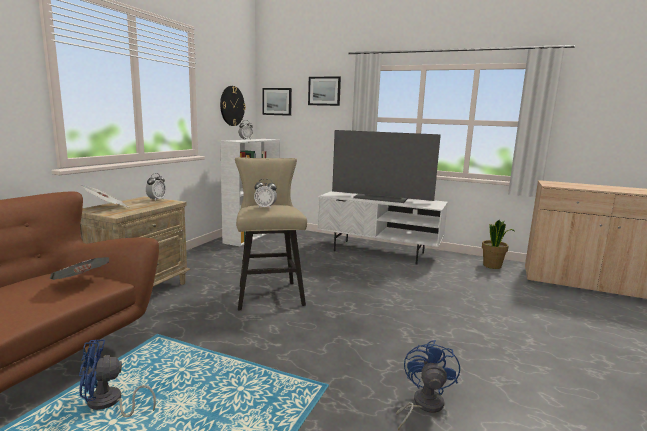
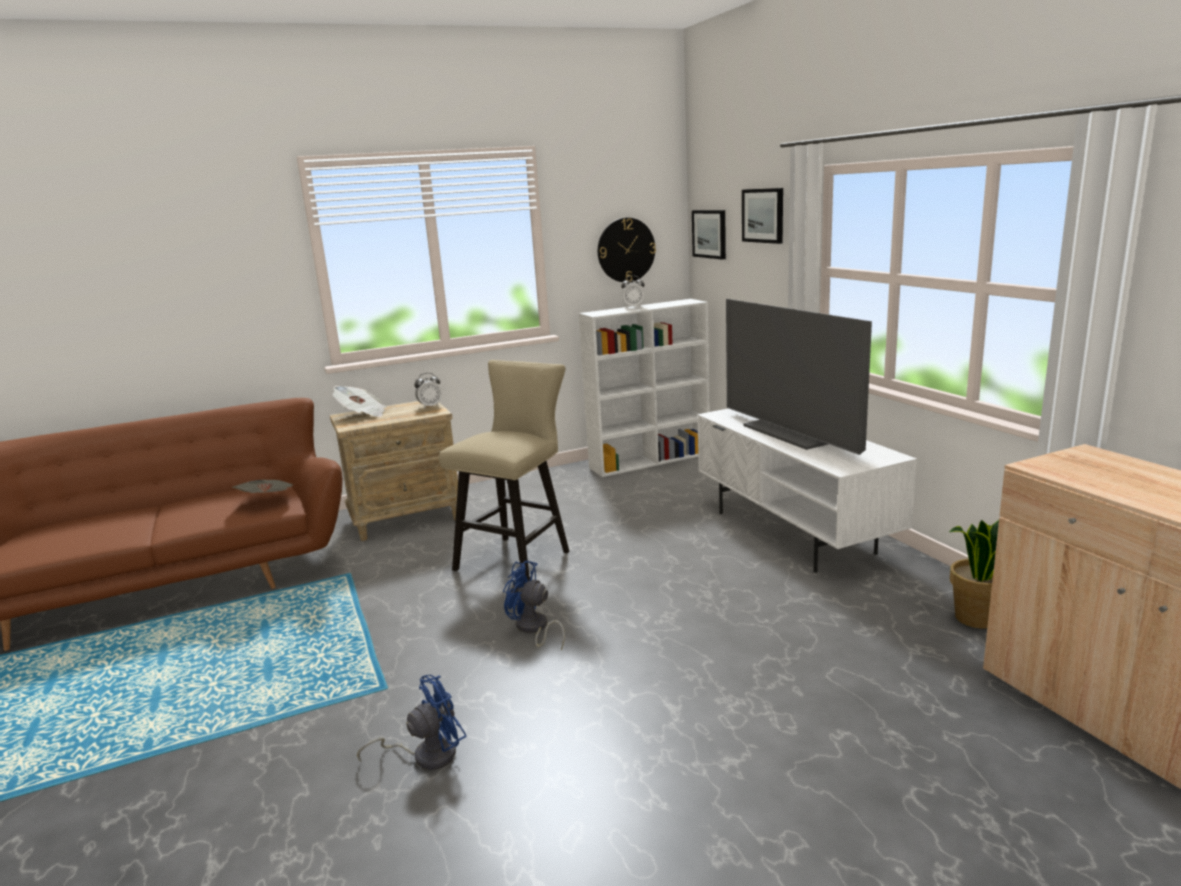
camera: 45 degrees right, 5 degrees up
blue fan [79,339,156,417] -> blue fan moved to [503,561,565,650]
alarm clock [254,178,277,209] -> none

